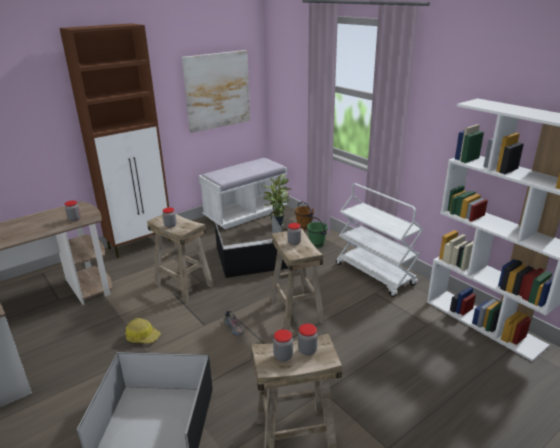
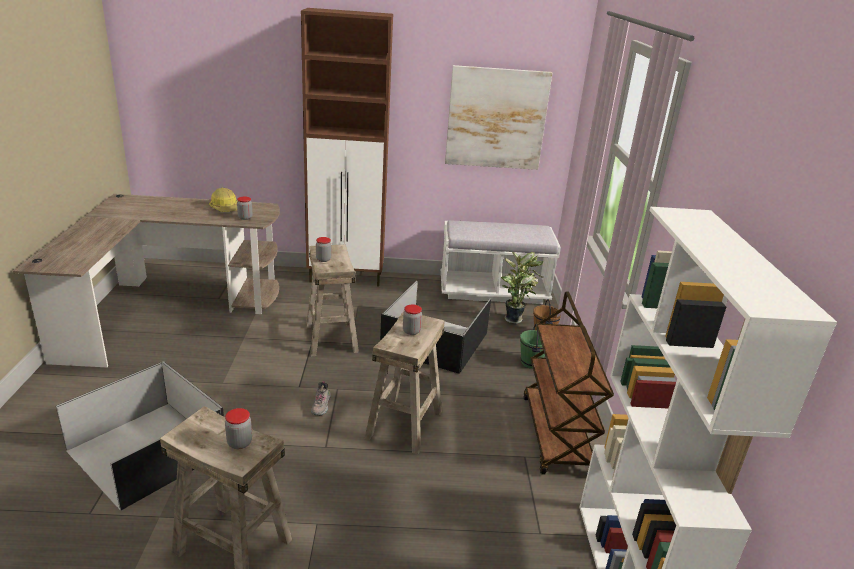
camera: 35 degrees right, 0 degrees up
hard hat [125,318,161,343] -> hard hat moved to [209,188,238,212]
jar [273,329,293,362] -> none
white cart [336,183,423,297] -> brown cart [523,291,614,474]

